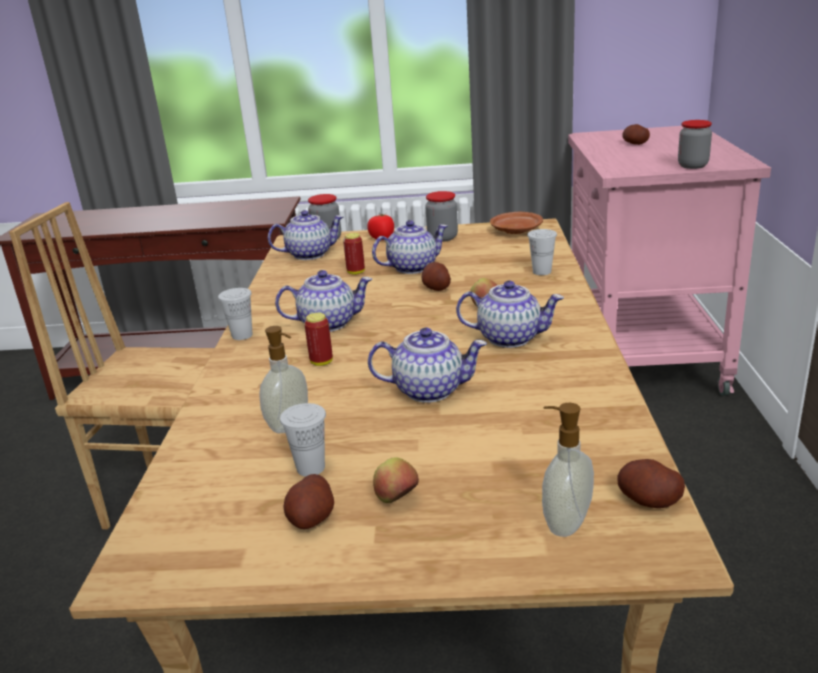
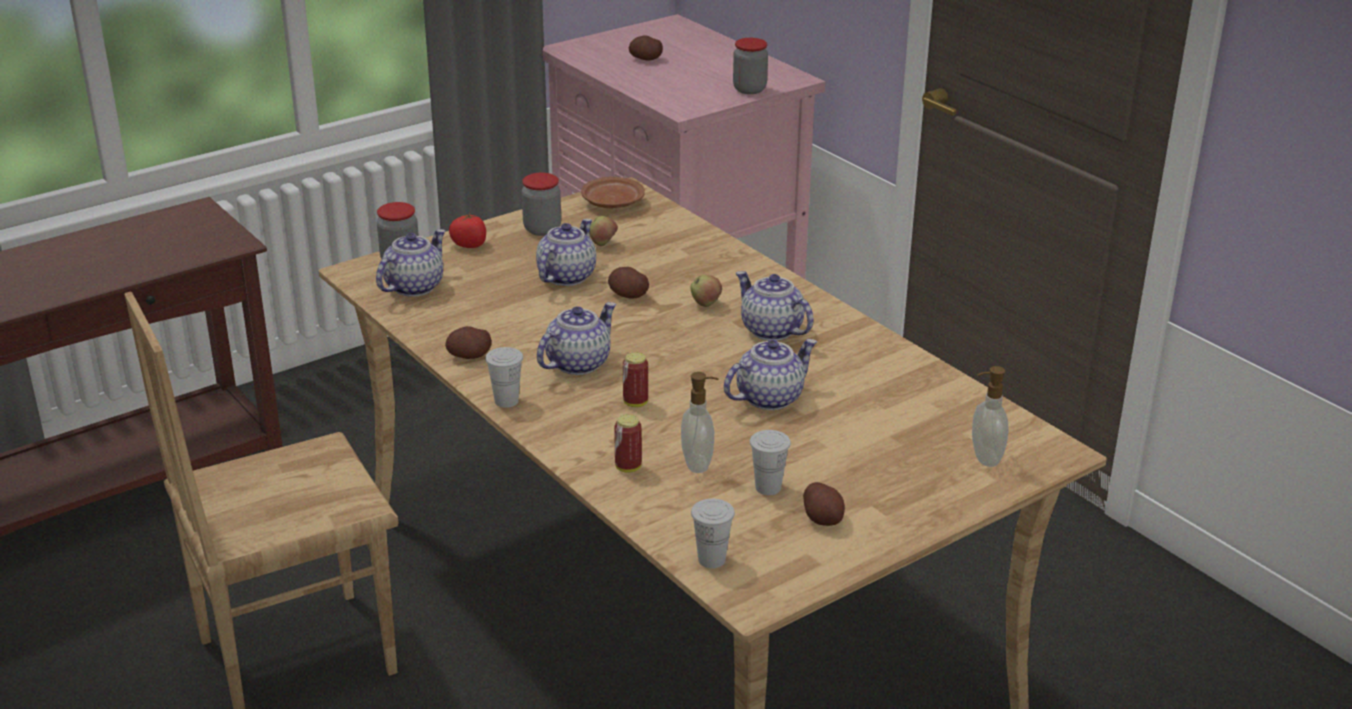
camera: 40 degrees left, 5 degrees up
can [343,233,365,275] -> can moved to [614,414,642,473]
apple [373,457,419,503] -> apple moved to [590,216,618,246]
teapot [456,280,564,348] -> teapot turned 105 degrees counterclockwise [736,271,813,341]
white cup [527,229,557,275] -> white cup moved to [691,499,735,568]
potato [617,459,685,508] -> potato moved to [445,326,492,359]

